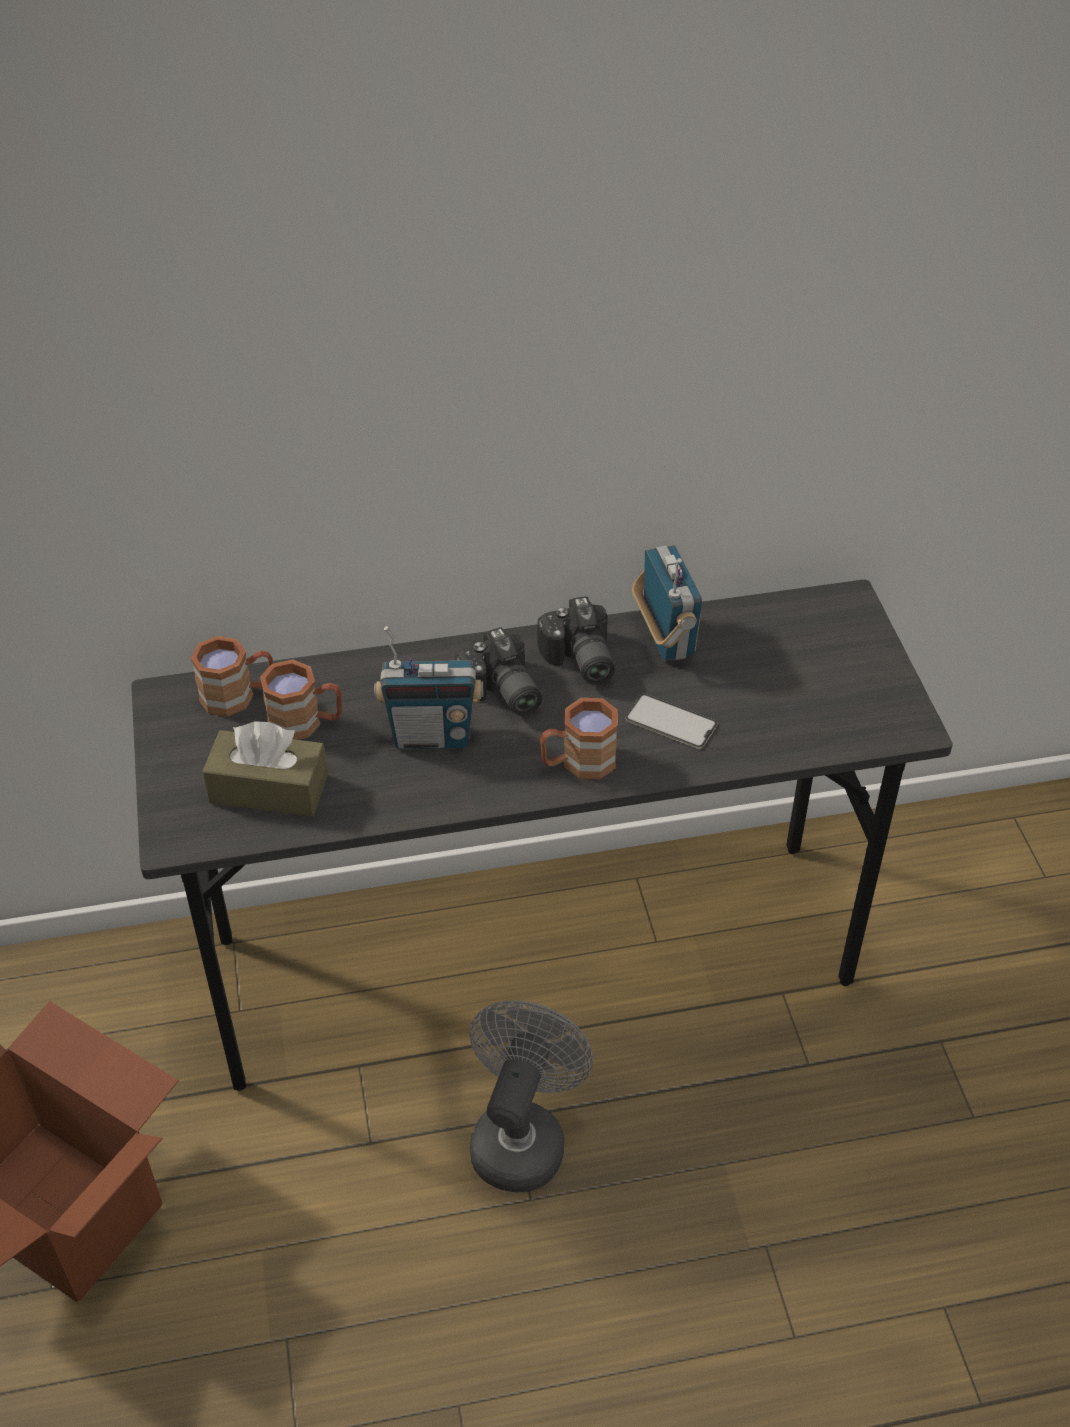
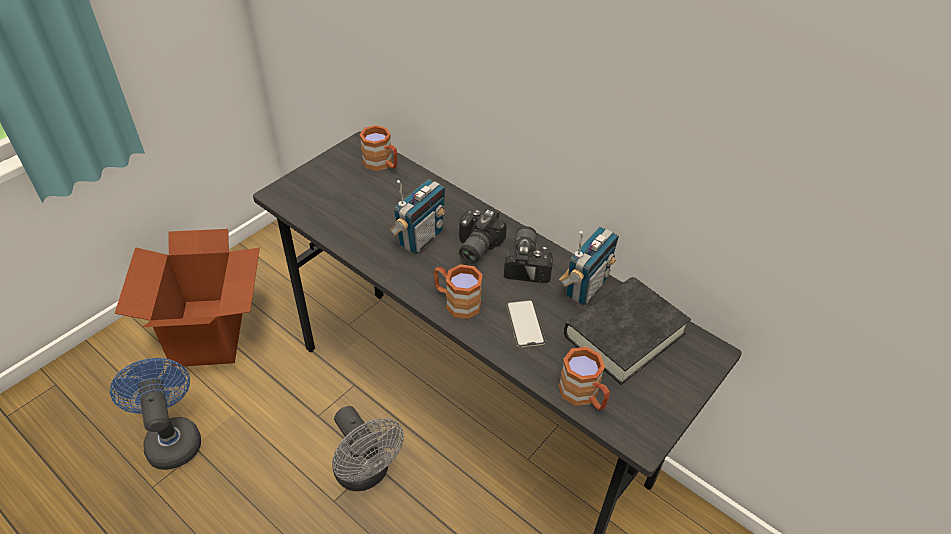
camera: 50 degrees right, 0 degrees up
brown tissue box [202,721,328,816] -> none
brown mug [260,660,342,740] -> brown mug moved to [558,347,610,410]
radio [374,626,483,749] -> radio turned 105 degrees counterclockwise [390,179,445,254]
grey fan [469,1000,593,1193] -> grey fan turned 75 degrees clockwise [332,406,404,491]
camera [537,596,614,685] -> camera turned 150 degrees clockwise [504,226,553,283]
none -> blue fan [110,358,201,470]
none -> black book [564,277,691,385]

